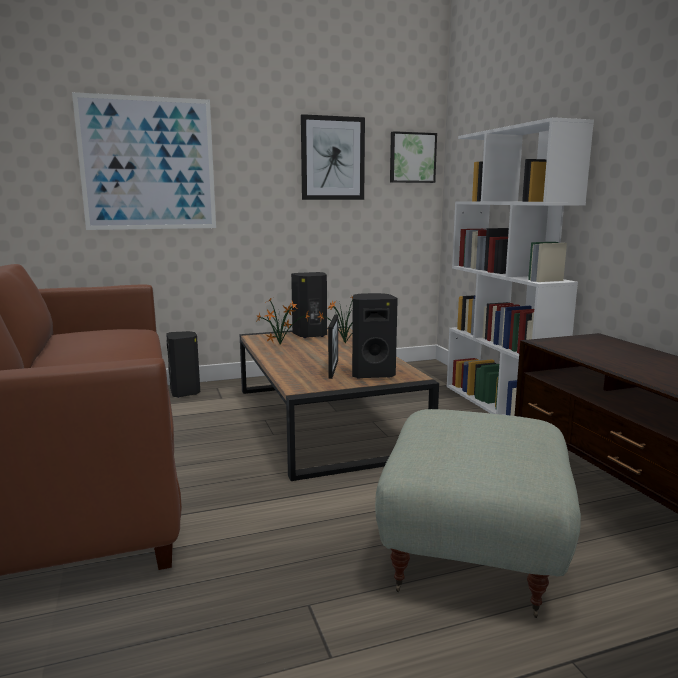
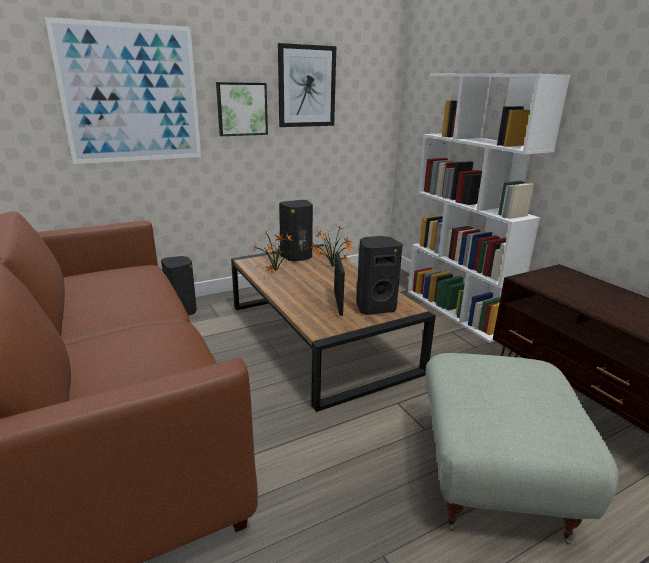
camera: 10 degrees left, 10 degrees up
picture [390,131,437,183] -> picture moved to [216,82,268,136]

